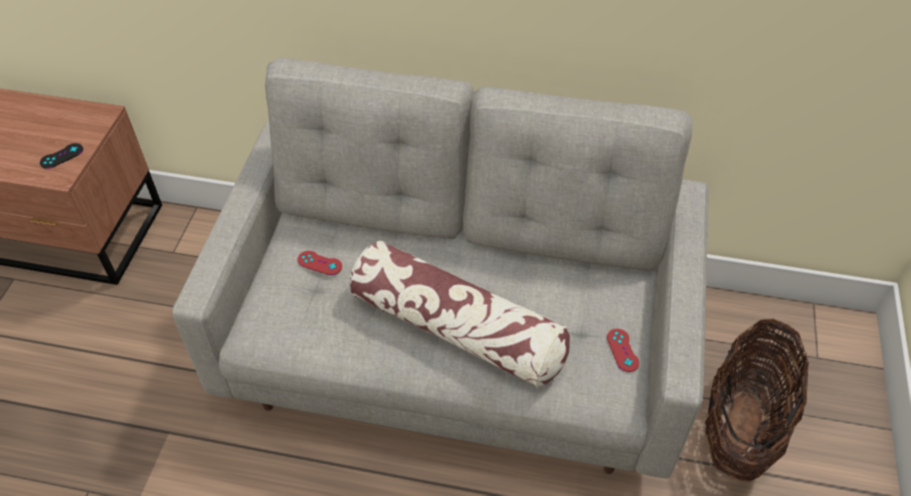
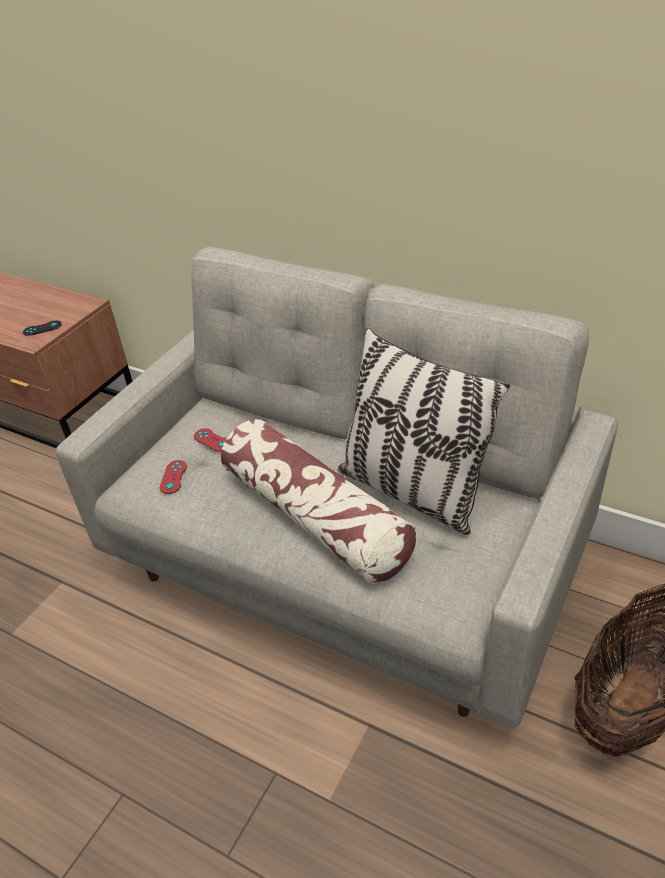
camera: 20 degrees right, 10 degrees down
red game controller [607,329,639,372] -> red game controller moved to [160,460,187,494]
none -> pillow [338,328,510,535]

